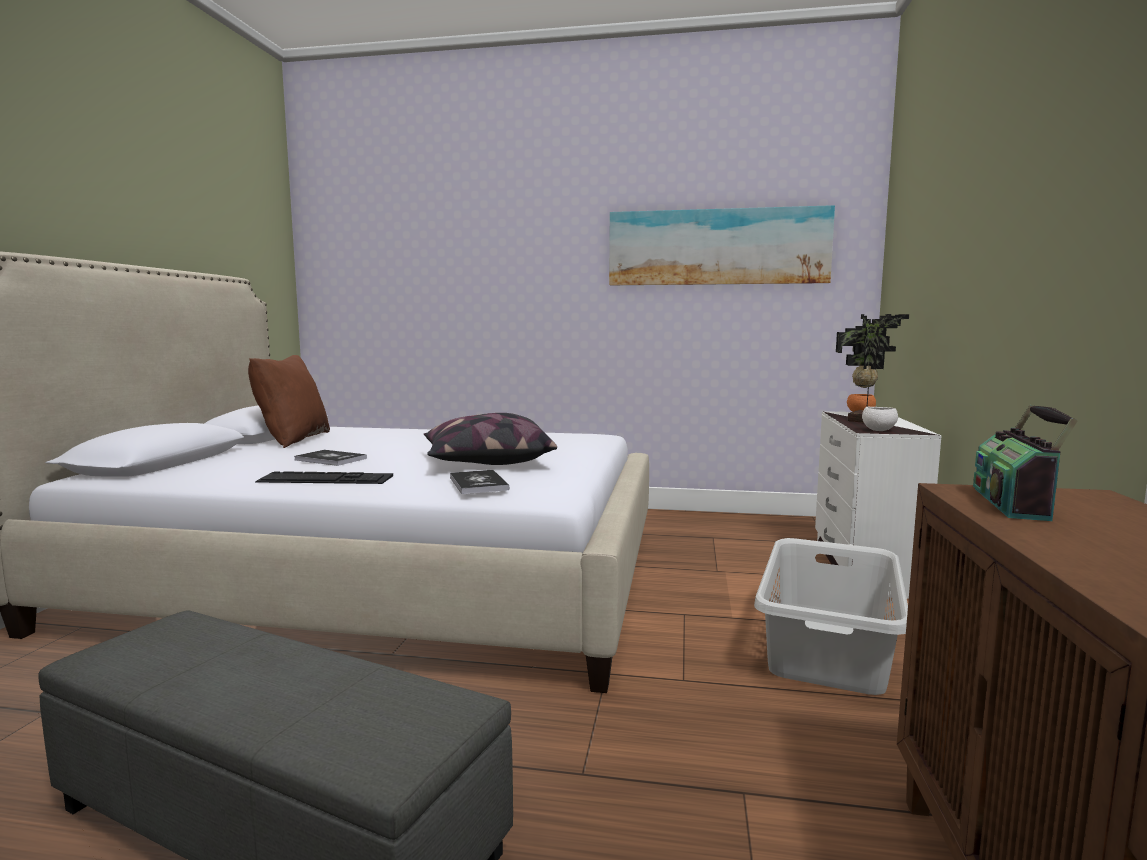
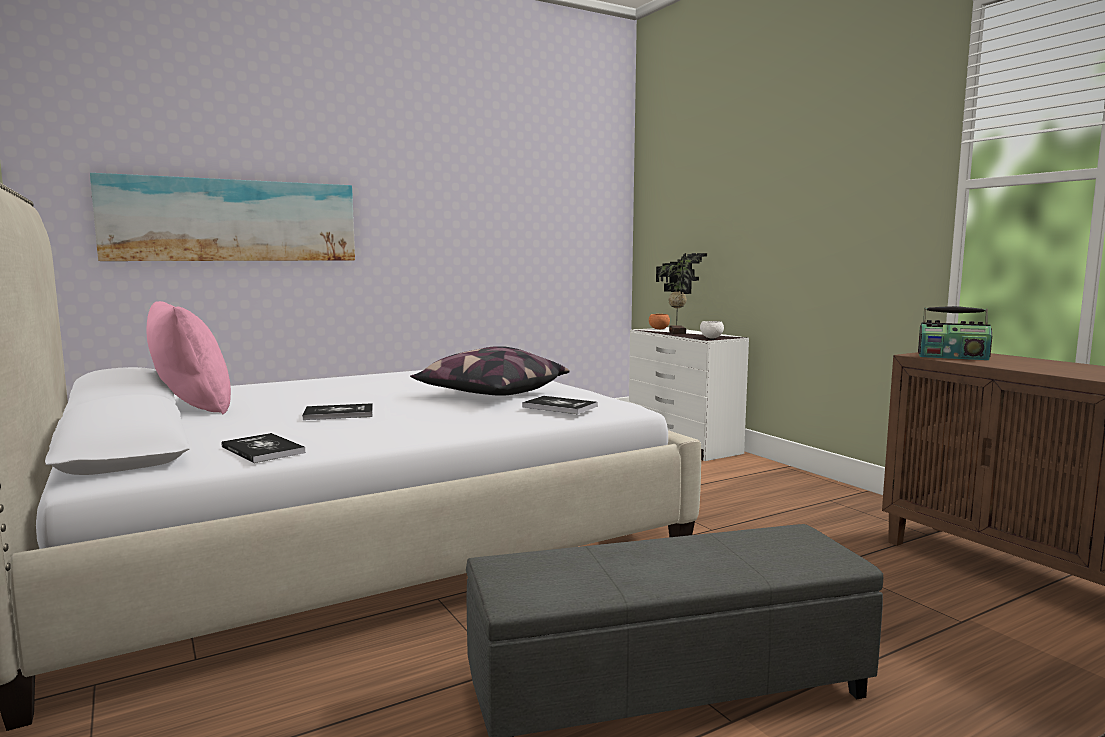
camera: 40 degrees left, 0 degrees up
brown pillow [248,355,330,448] -> pink pillow [146,301,231,414]
keyboard [255,471,393,484] -> none
picture [609,205,835,285] -> picture moved to [90,173,355,261]
grey laundry basket [754,538,908,695] -> none
radio [973,405,1077,521] -> radio turned 45 degrees counterclockwise [918,306,992,360]
none -> book [221,433,306,463]

